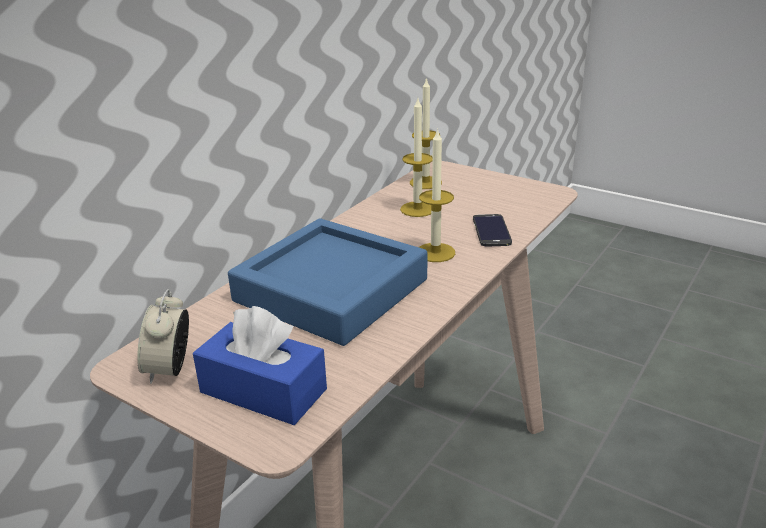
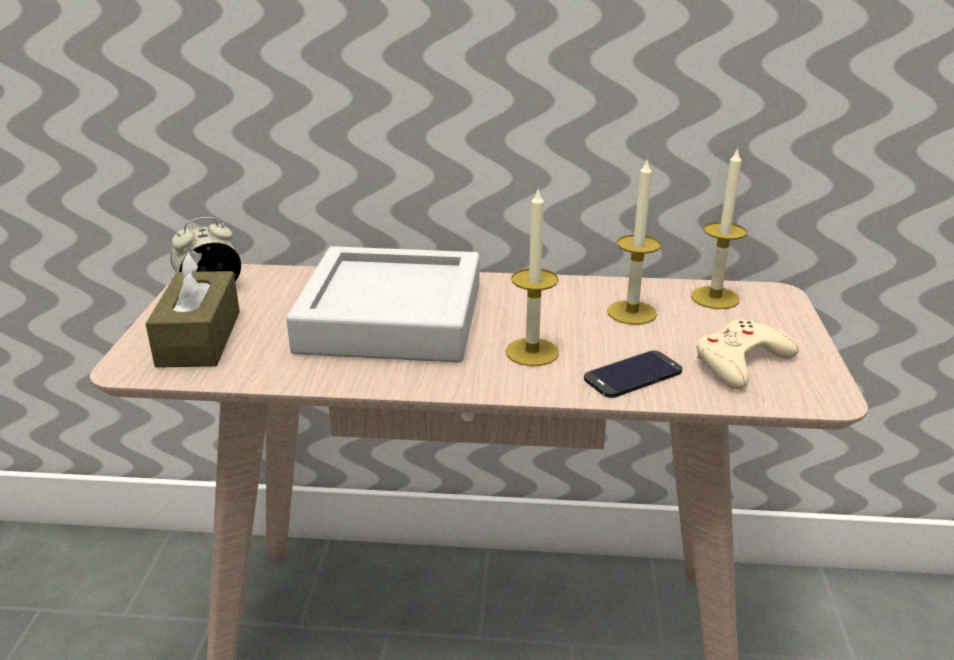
camera: 60 degrees right, 0 degrees up
blue tissue box [193,306,327,425] -> brown tissue box [146,250,240,368]
blue tray [228,218,428,346] -> grey tray [286,246,480,363]
none -> beige game controller [696,319,799,390]

